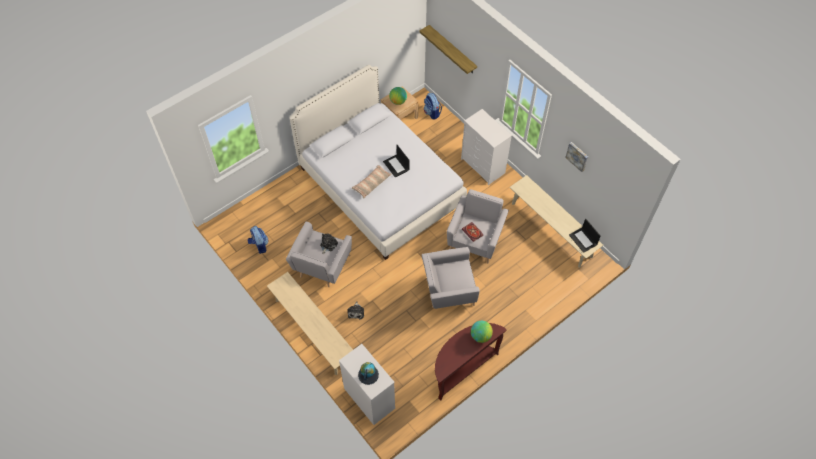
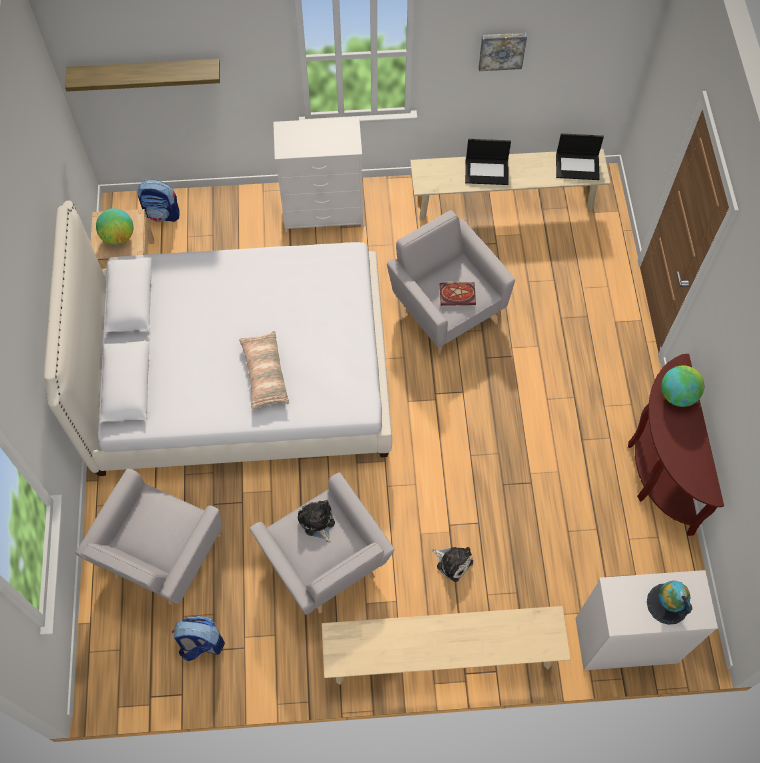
camera: 55 degrees left, 5 degrees up
laptop [383,145,409,178] -> laptop moved to [465,139,511,185]
grey armchair [422,247,480,309] -> grey armchair moved to [76,468,222,605]

